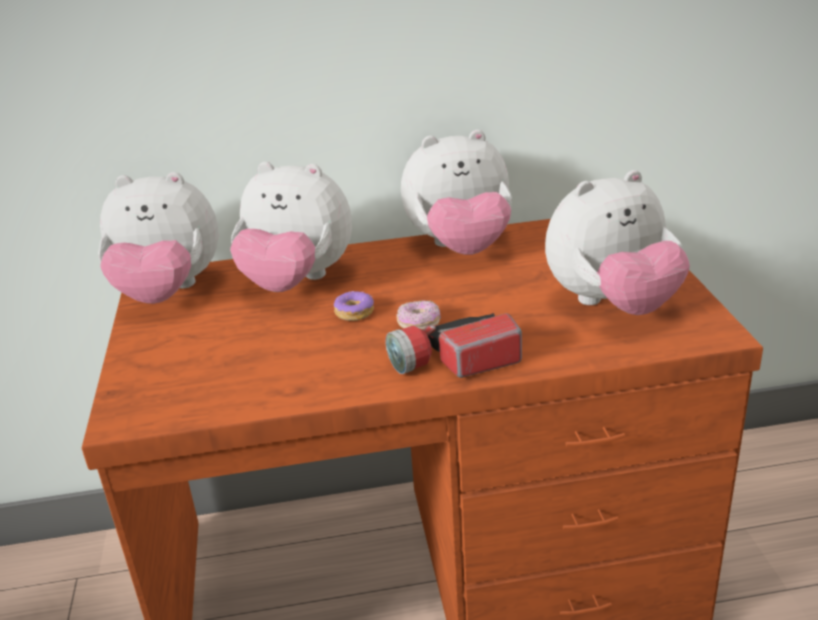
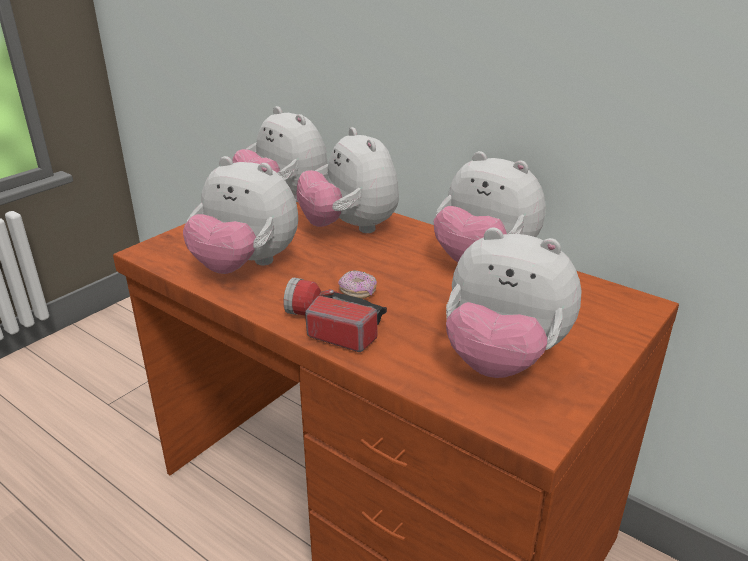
camera: 45 degrees right, 0 degrees up
donut [334,291,374,321] -> none
none -> plush toy [183,156,298,274]

